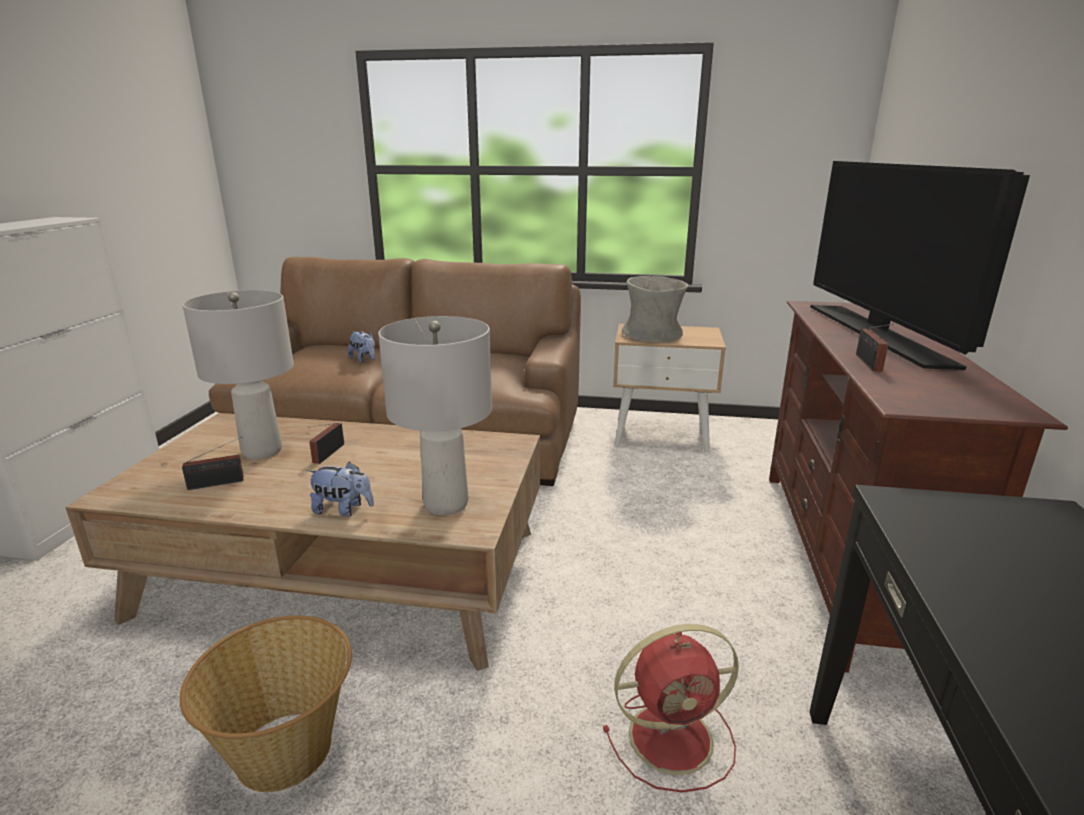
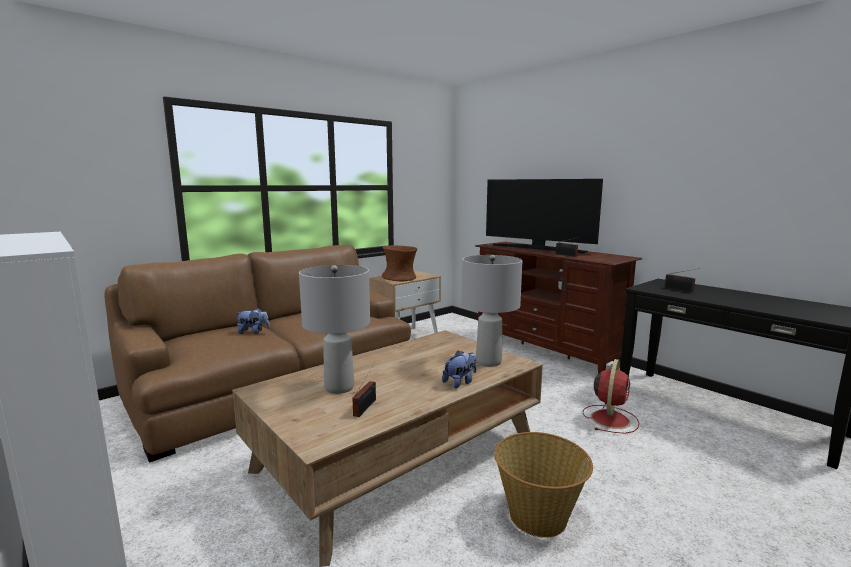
camera: 50 degrees left, 10 degrees down
radio [308,423,344,464] -> radio moved to [665,268,700,292]
grey vase [622,276,688,342] -> brown vase [382,245,417,281]

